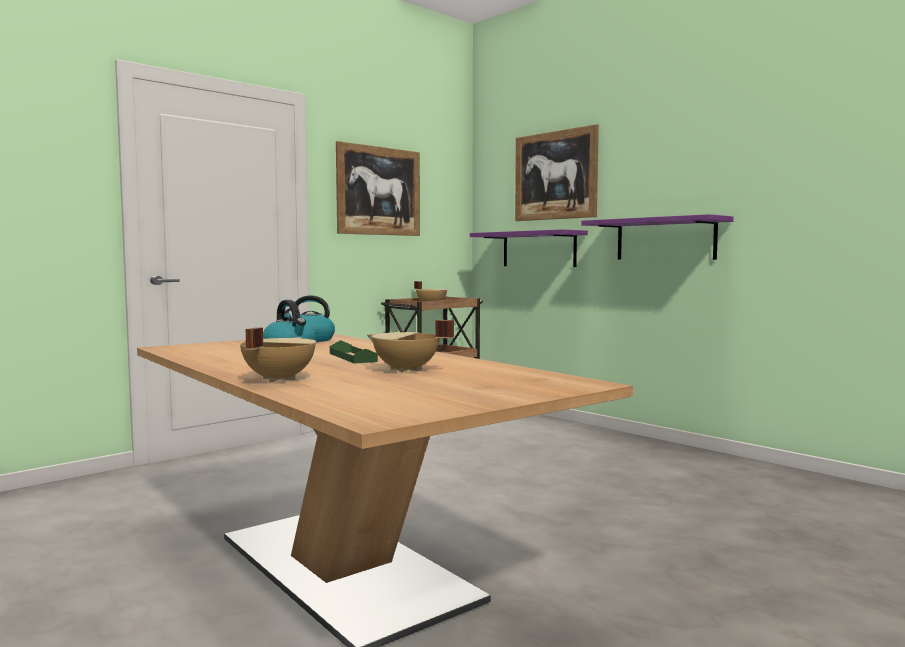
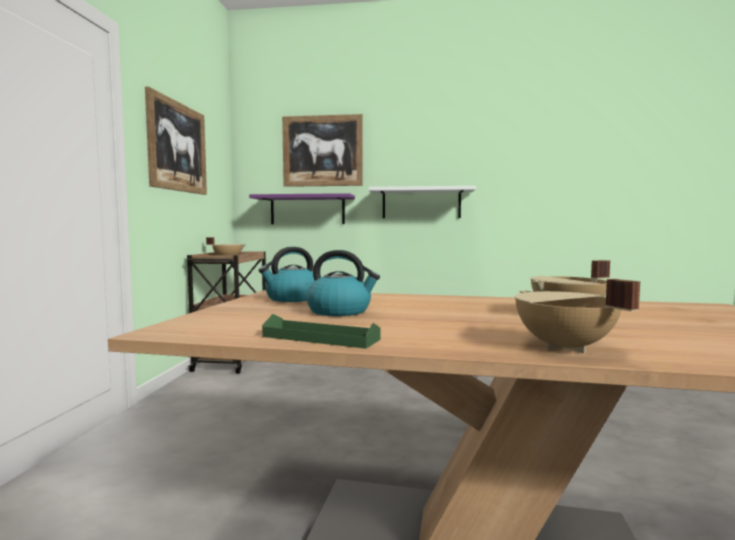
camera: 40 degrees left, 0 degrees up
green tray [330,340,378,364] -> green tray moved to [262,314,380,349]
purple shelf [581,214,734,260] -> white shelf [368,186,476,218]

